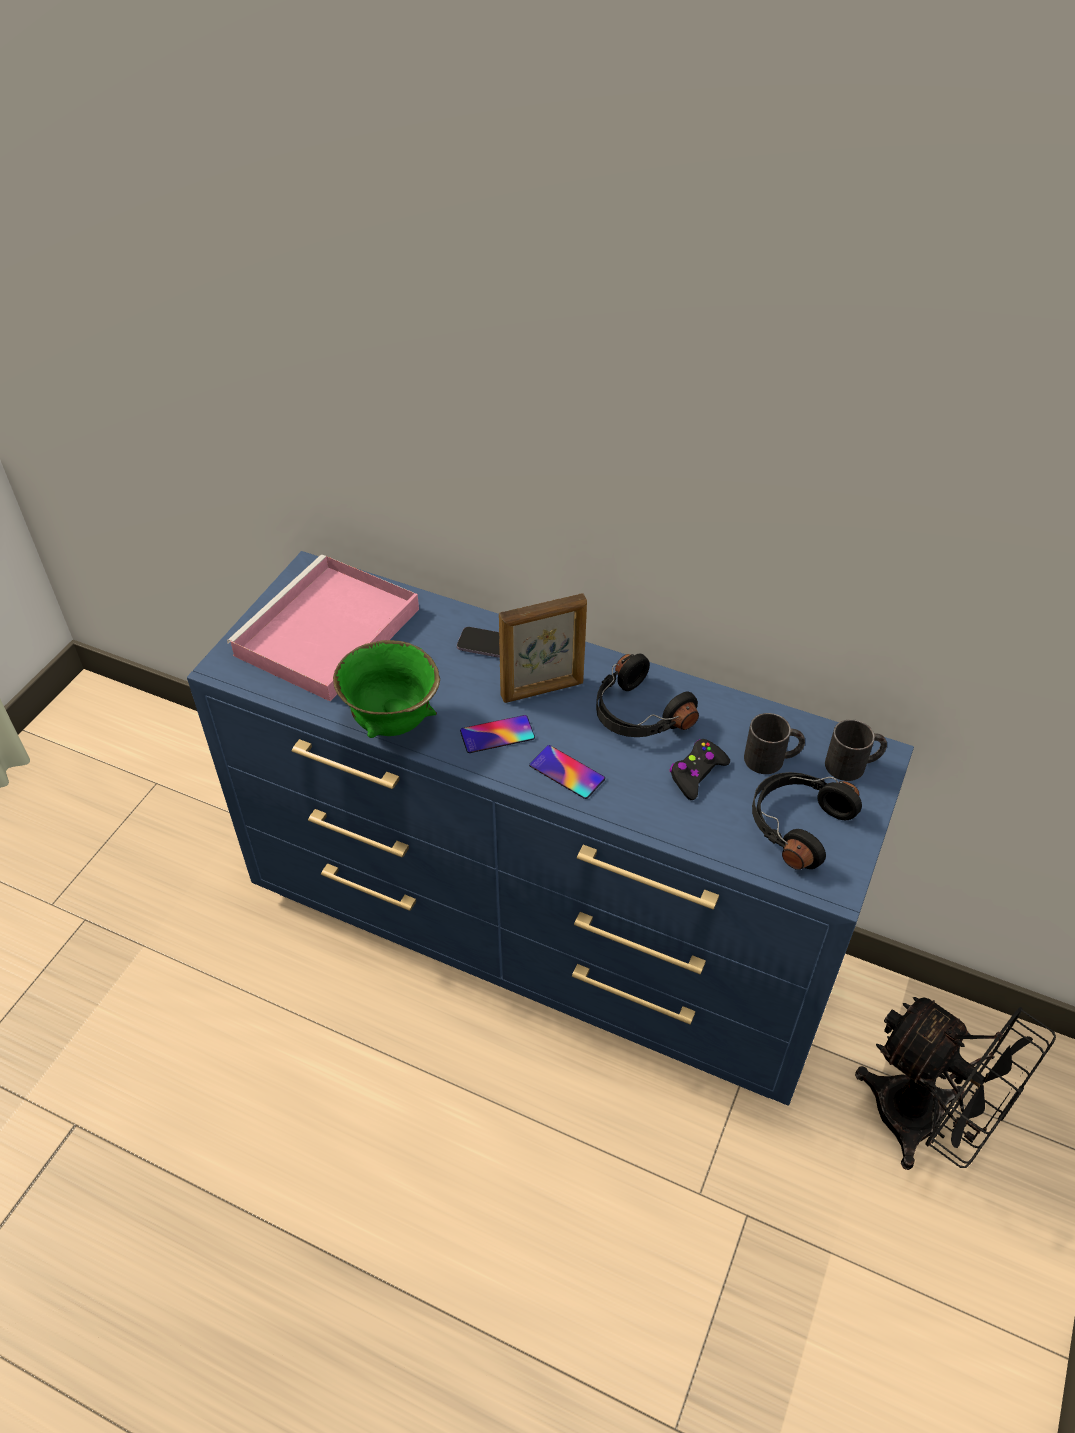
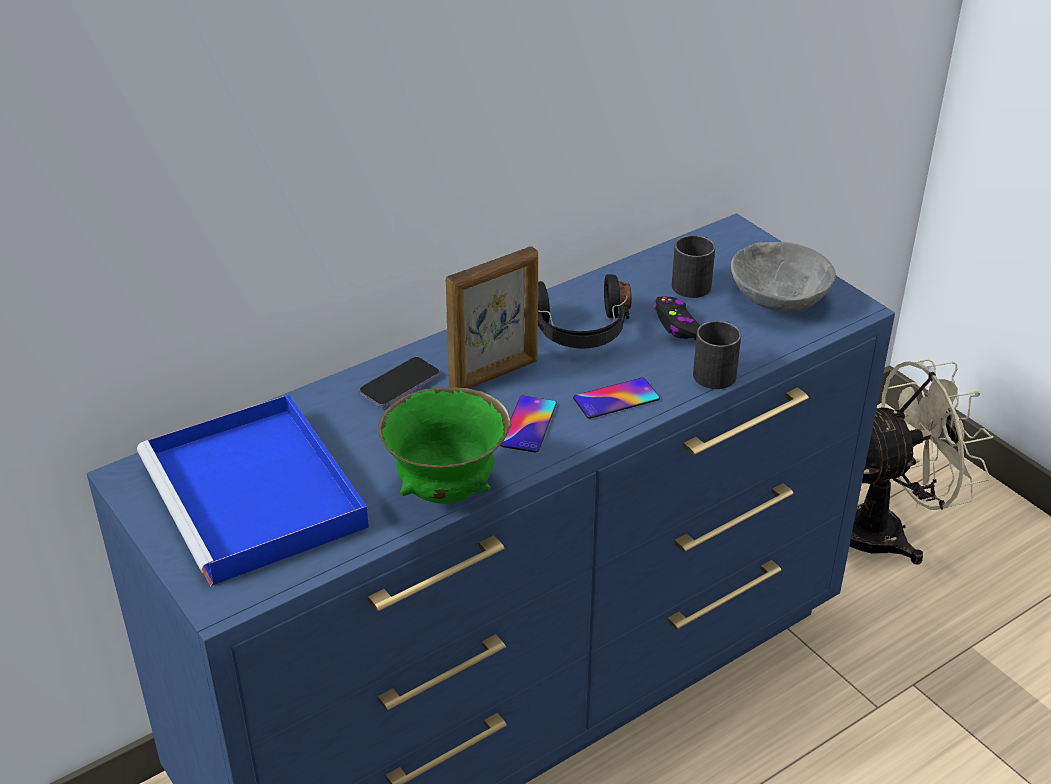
camera: 60 degrees left, 10 degrees down
pink tray [227,555,419,701] -> blue tray [137,395,369,586]
picture frame [499,593,587,703] -> picture frame turned 45 degrees clockwise [446,246,538,389]
black headphones [752,772,862,870] -> grey bowl [731,242,836,312]
black mug [825,719,887,781] -> black mug moved to [693,321,741,389]
black fan [855,997,1056,1170] -> beige fan [849,359,994,565]

